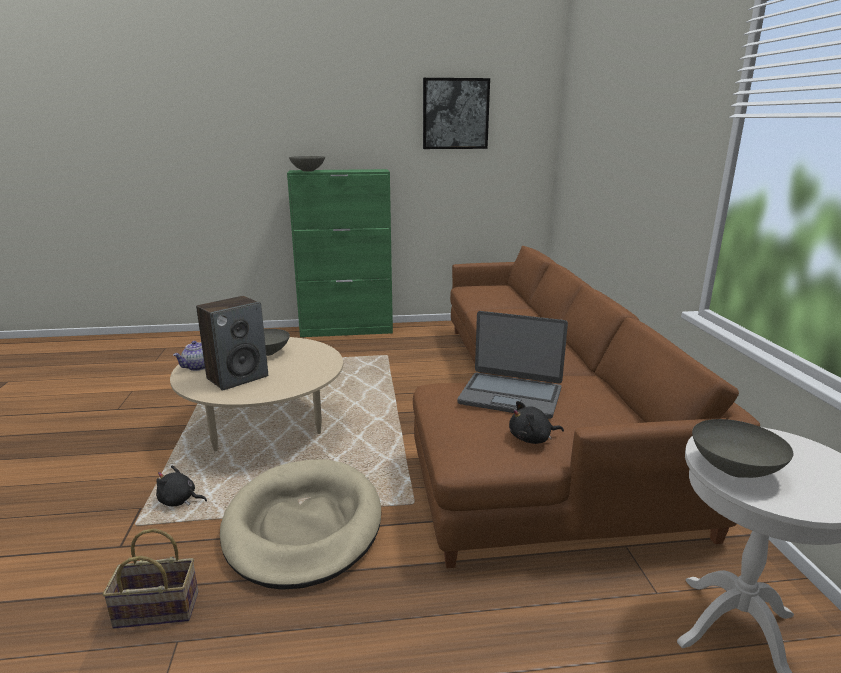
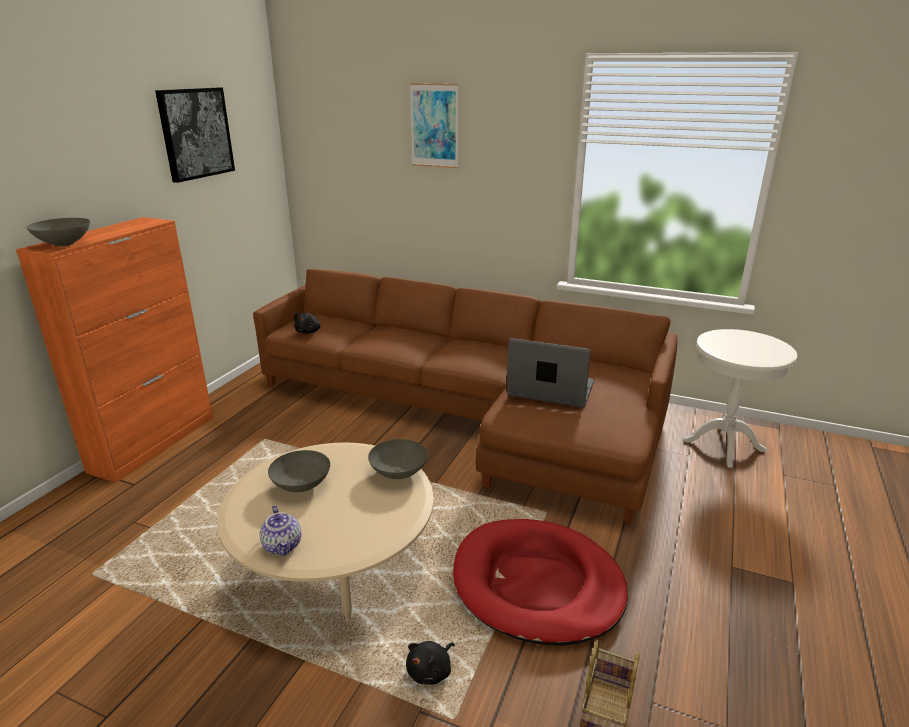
camera: 60 degrees left, 5 degrees up
speaker [196,296,268,391] -> none
beige dog bed [220,459,381,590] -> red dog bed [453,519,628,646]
green cabinet [287,169,393,337] -> orange cabinet [16,217,213,483]
laptop [457,311,568,419] -> laptop turned 120 degrees counterclockwise [507,338,594,408]
black plush toy [509,401,564,444] -> black plush toy moved to [294,313,321,334]
grey bowl [692,419,793,478] -> grey bowl moved to [368,439,428,479]
none -> picture [410,83,458,168]

